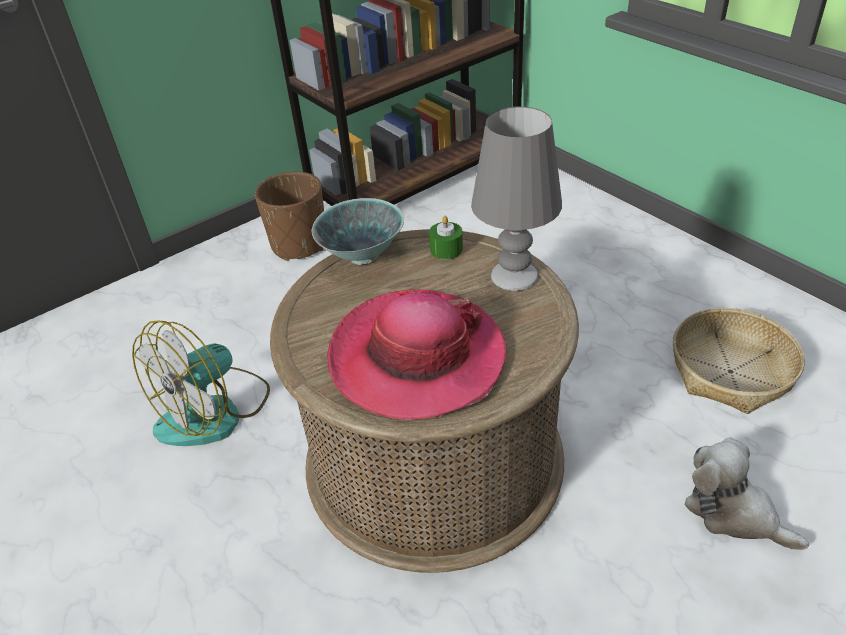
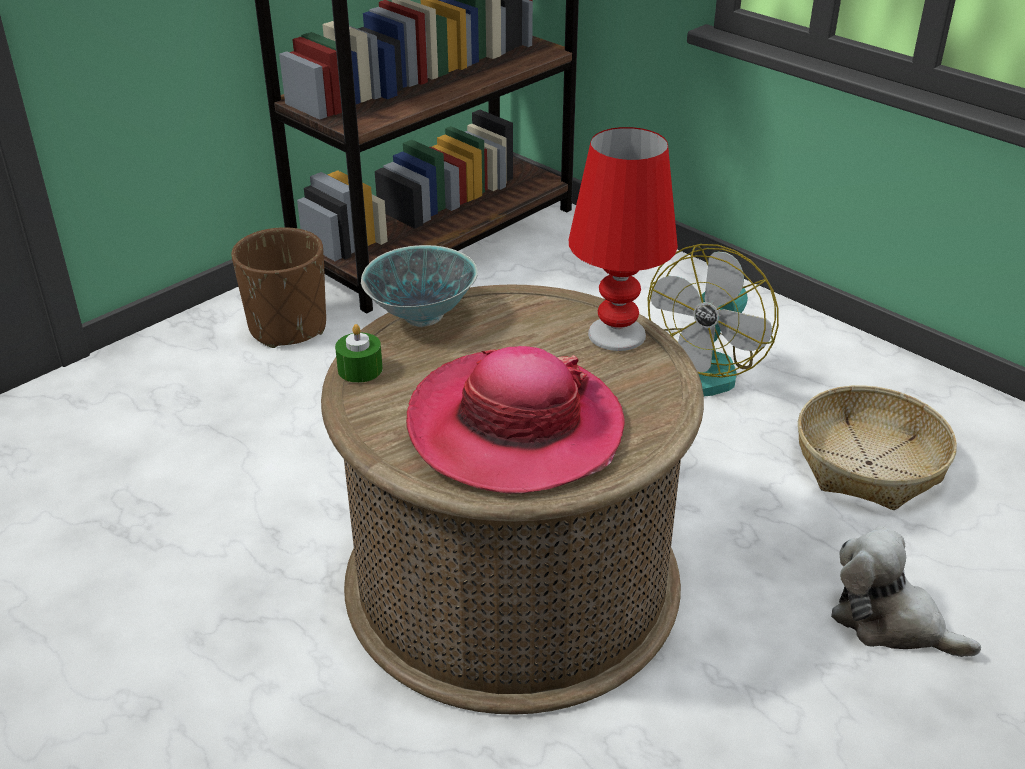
camera: 10 degrees left, 5 degrees down
fan [132,320,270,446] -> fan moved to [647,244,779,397]
green candle [429,216,463,259] -> green candle moved to [335,324,383,383]
grey table lamp [471,107,562,291] -> red table lamp [569,127,678,351]

